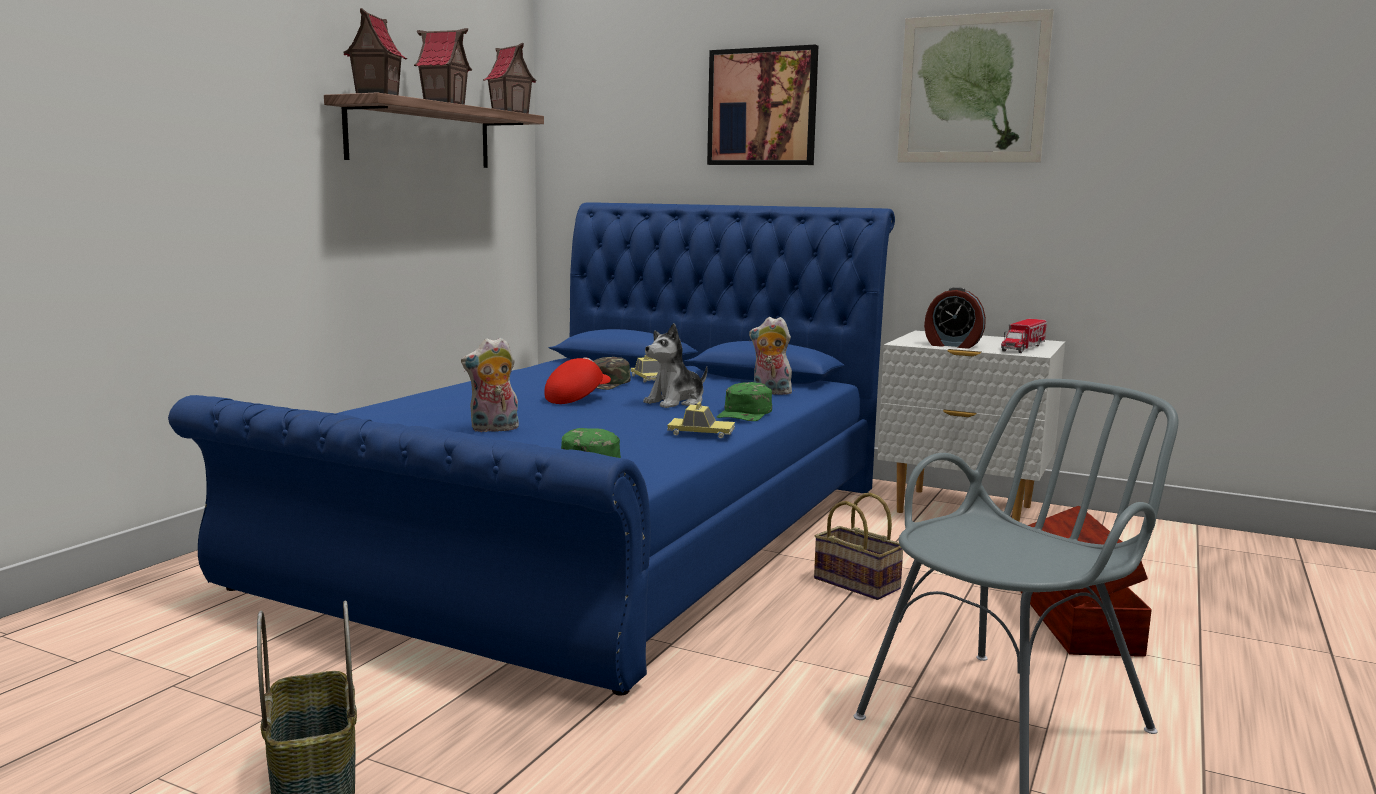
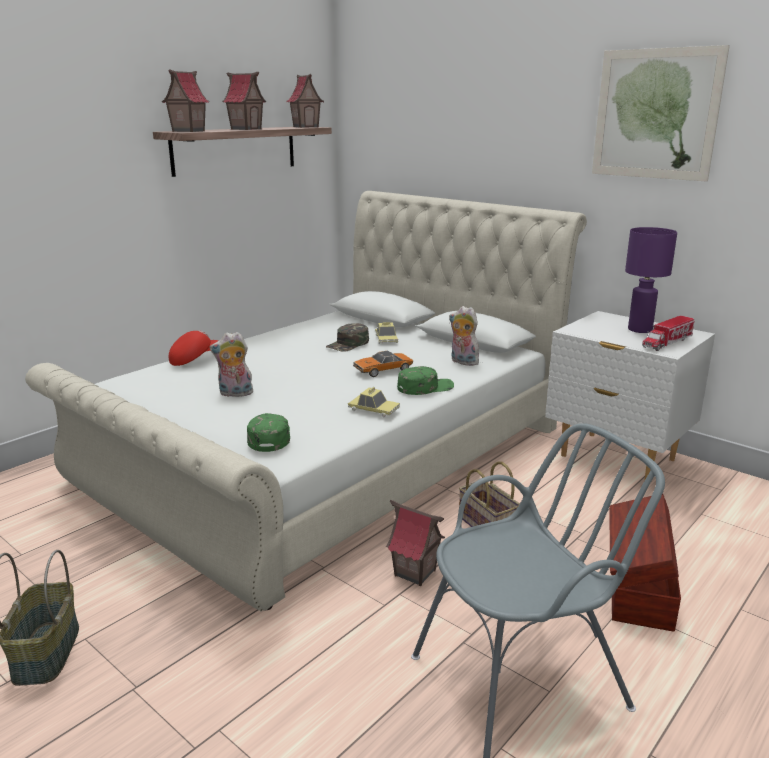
camera: 15 degrees right, 10 degrees up
blue bed [168,202,895,695] -> beige bed [25,191,587,612]
red cap [544,357,611,404] -> red cap moved to [169,330,219,366]
plush toy [643,323,708,408] -> toy car [353,350,413,377]
picture [707,44,818,165] -> none
green cap [717,382,772,421] -> green cap turned 150 degrees counterclockwise [397,366,454,395]
alarm clock [924,287,986,349] -> none
none -> toy house [386,500,445,586]
none -> purple table lamp [625,227,677,333]

